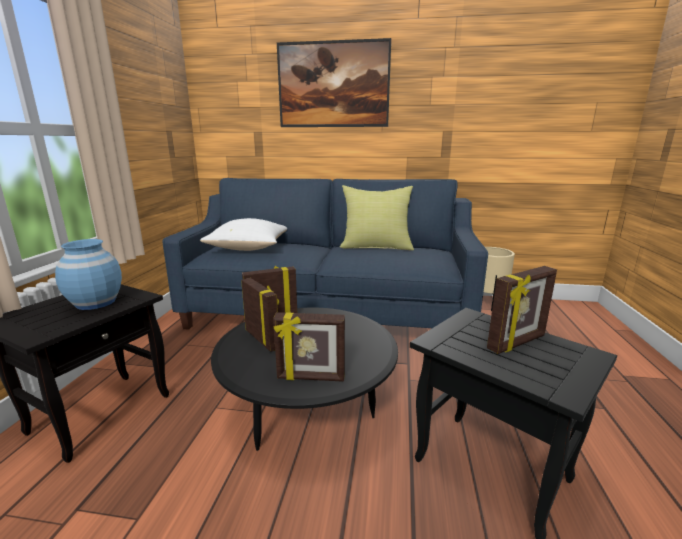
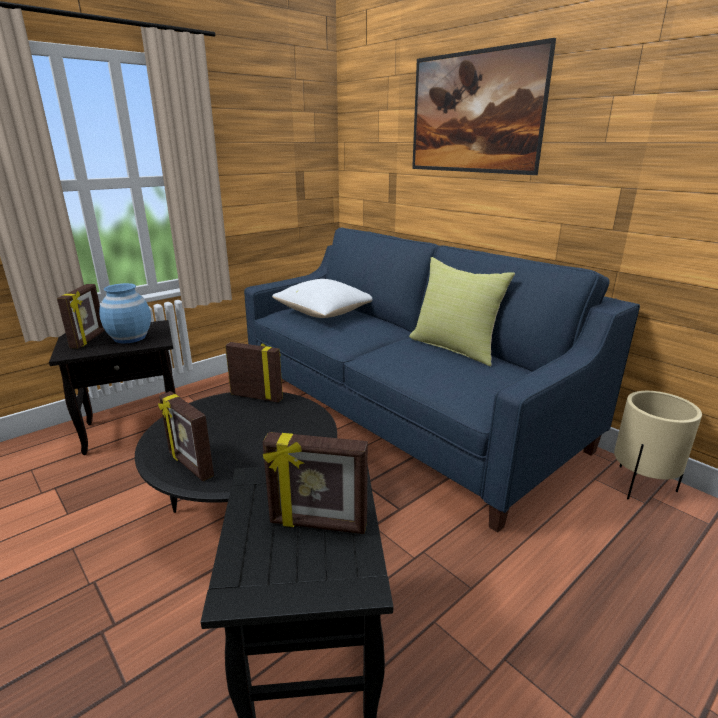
camera: 40 degrees right, 5 degrees up
picture frame [241,278,279,352] -> picture frame moved to [57,284,105,348]

